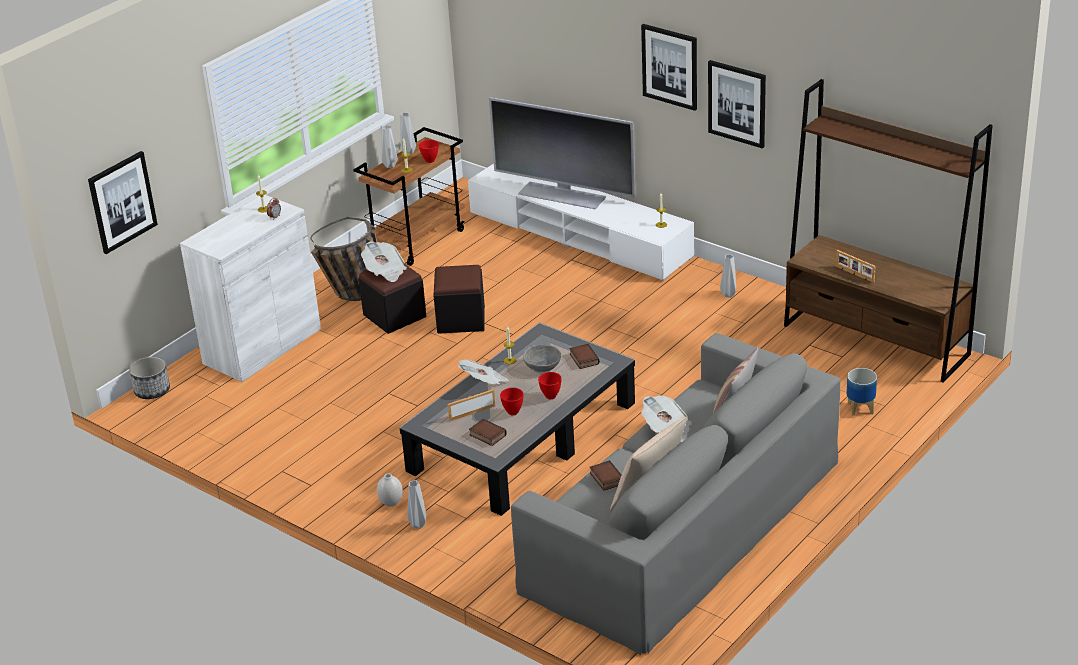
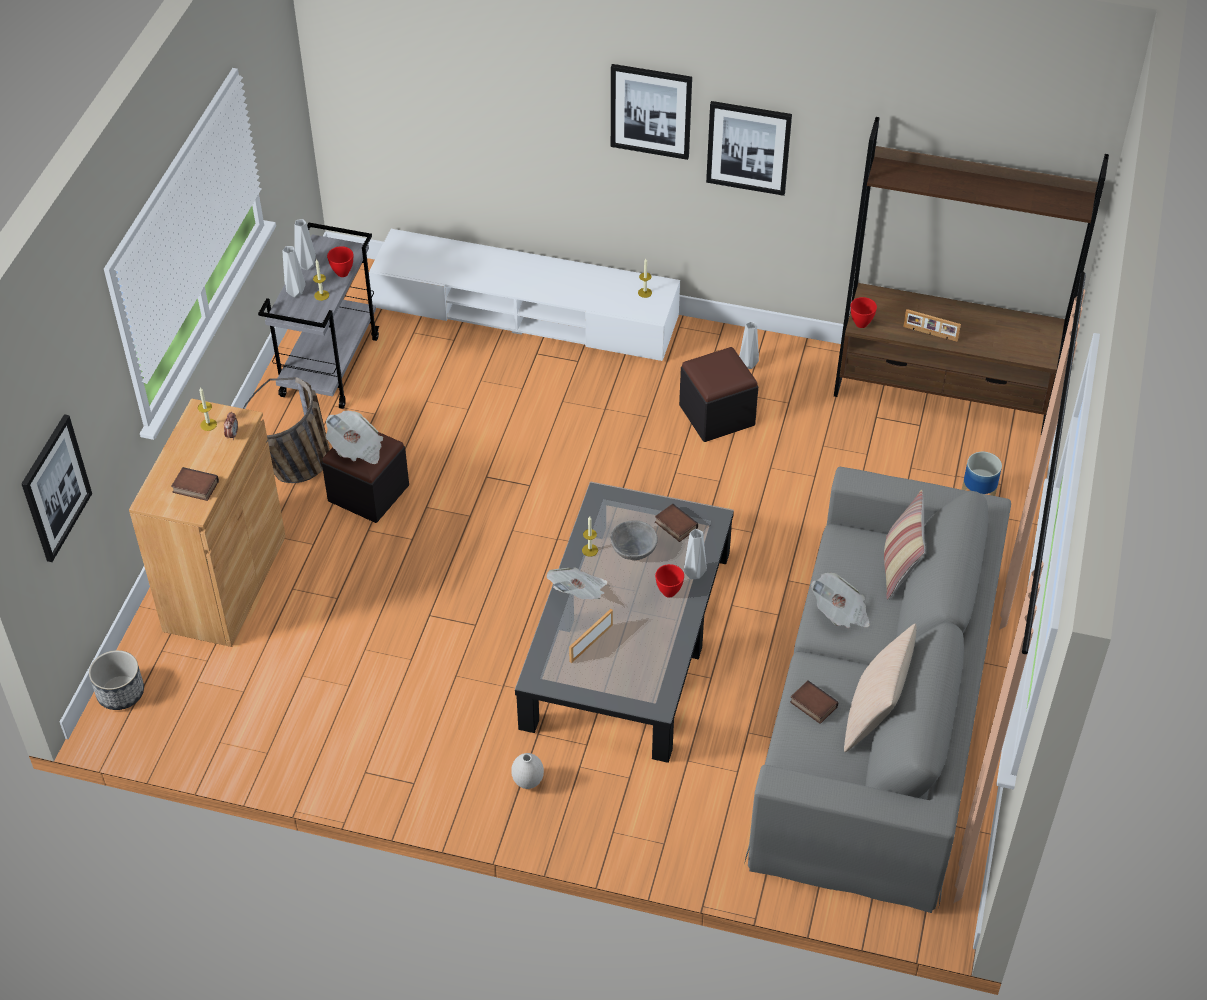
camera: 25 degrees left, 15 degrees up
white cabinet [180,195,321,382] -> brown cabinet [129,398,286,647]
brown cart [353,127,465,266] -> grey cart [258,222,379,409]
grey vase [407,480,426,529] -> grey vase moved to [684,529,707,579]
black ottoman [434,265,485,334] -> black ottoman moved to [679,347,758,442]
book [469,419,507,446] -> book moved to [171,467,219,501]
television [489,97,635,209] -> none
red bowl [500,388,524,415] -> red bowl moved to [851,297,877,328]

